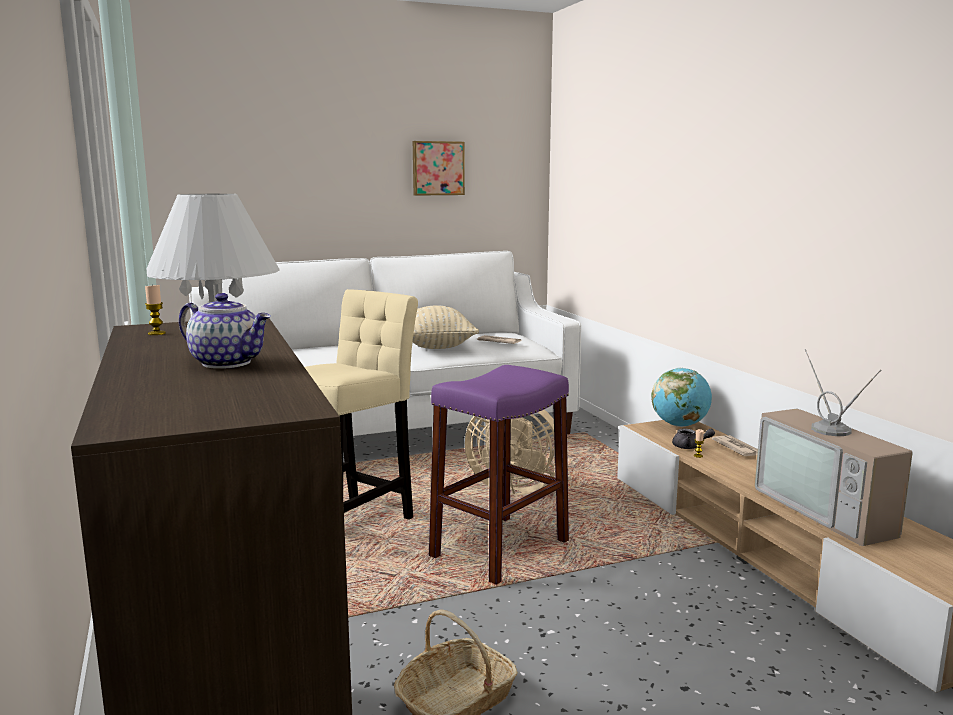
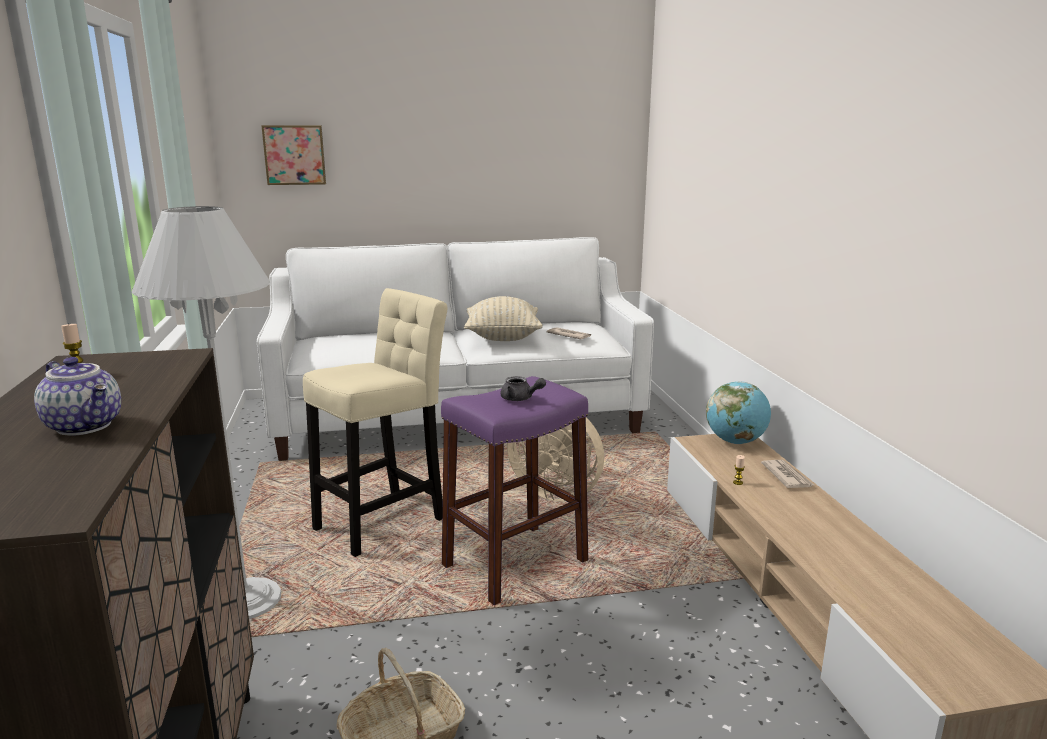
camera: 10 degrees right, 5 degrees up
picture [413,141,465,196] -> picture moved to [261,125,326,185]
grey teapot [672,429,715,449] -> grey teapot moved to [500,376,546,401]
television [755,349,913,546] -> none

